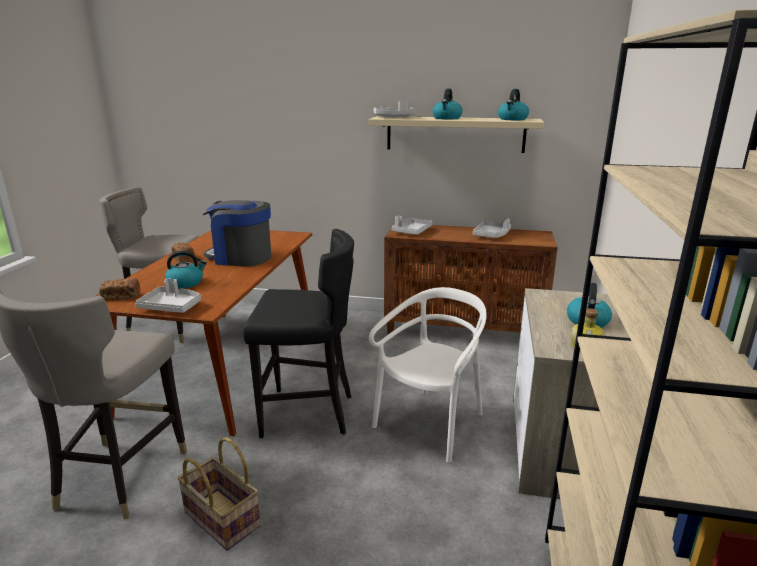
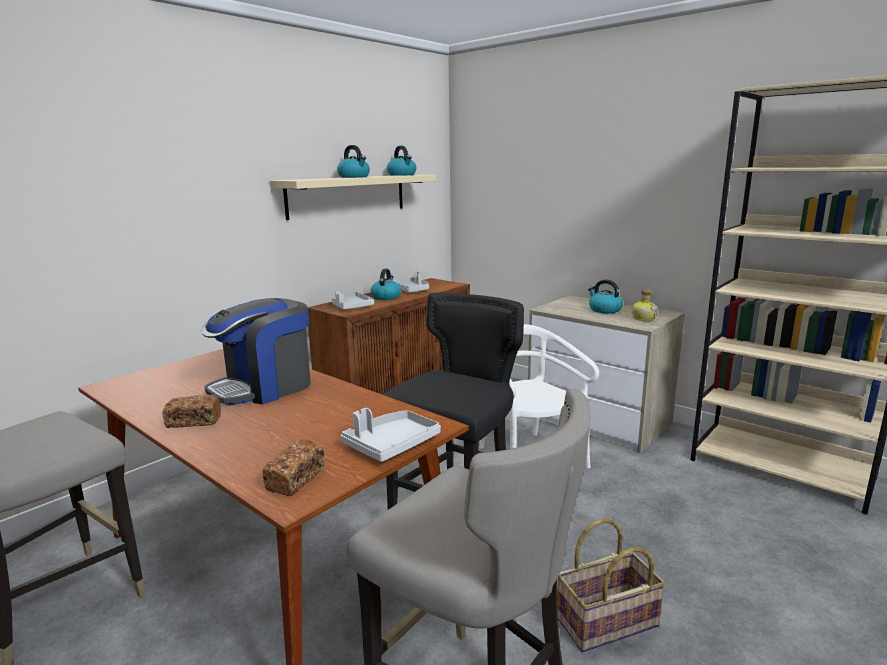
camera: 60 degrees left, 5 degrees down
kettle [165,251,207,289] -> kettle moved to [371,269,401,300]
grey tray [374,101,416,118] -> none

